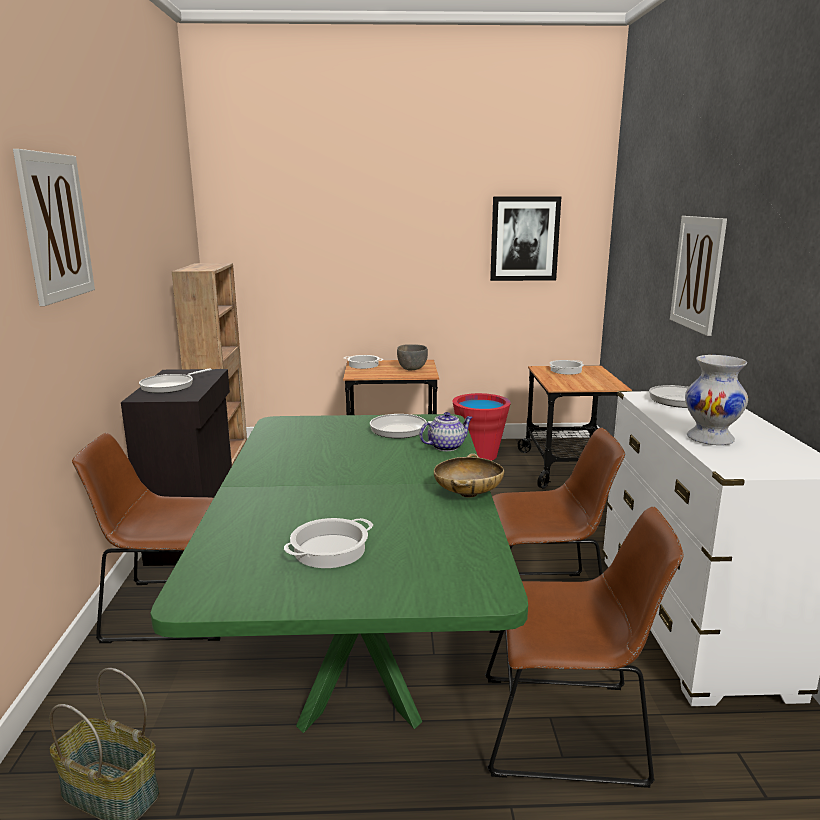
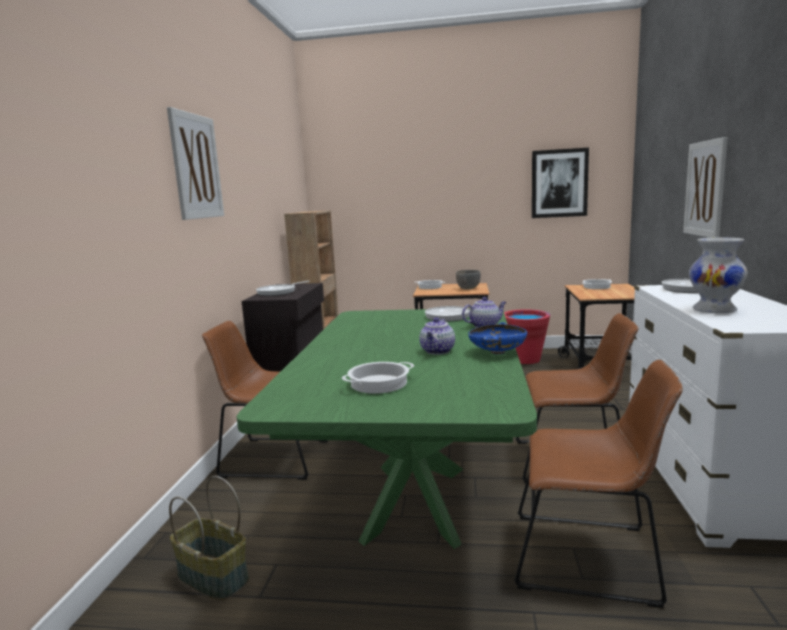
camera: 10 degrees right, 5 degrees down
beige bowl [434,453,504,498] -> blue bowl [468,322,527,355]
none -> teapot [419,317,455,355]

